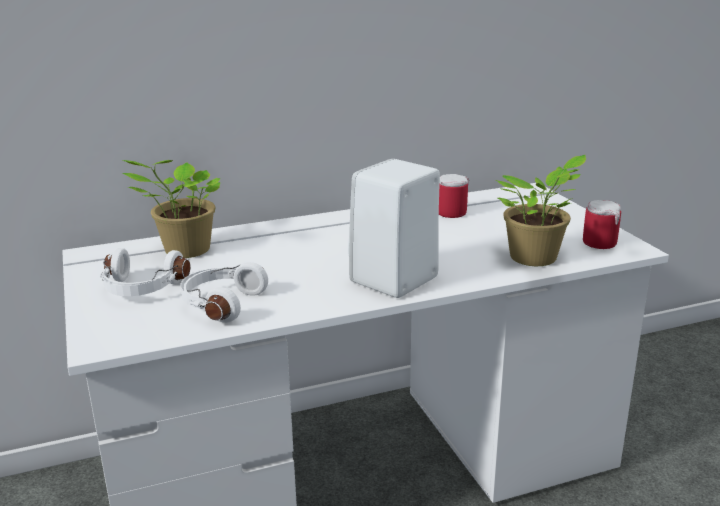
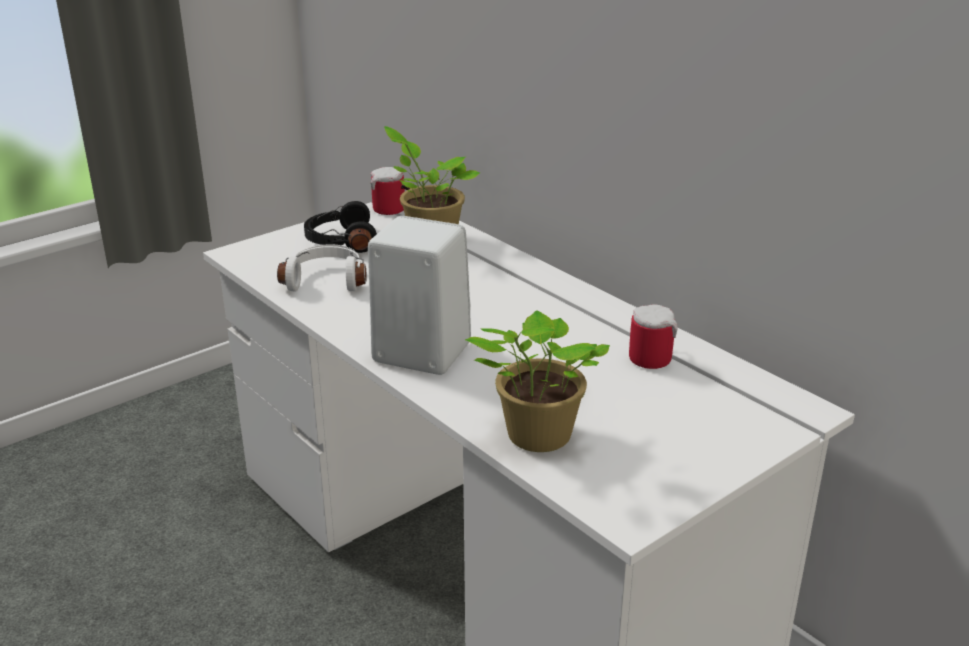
camera: 70 degrees right, 5 degrees up
white headphones [100,248,190,296] -> black headphones [304,201,377,253]
mug [583,200,621,249] -> mug moved to [370,167,410,215]

